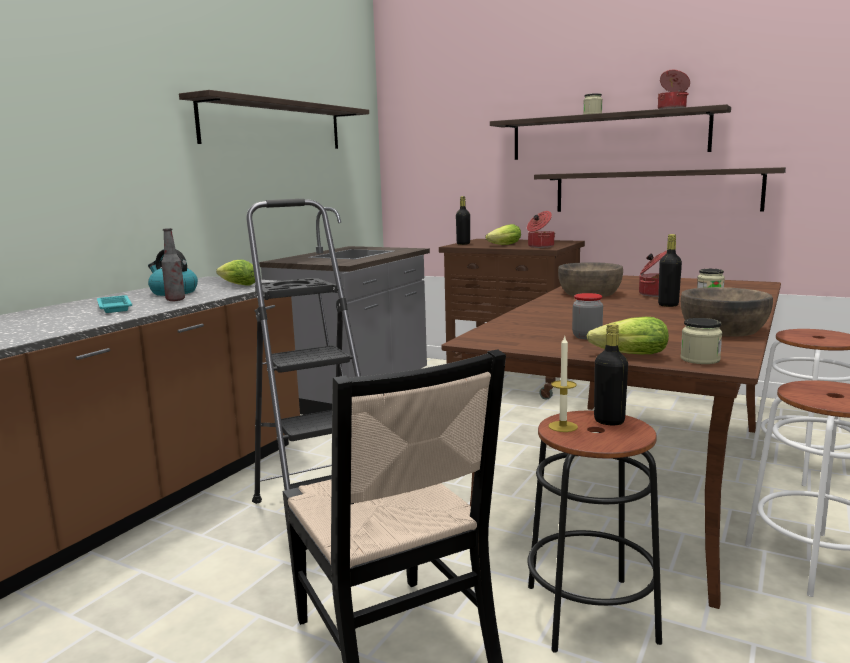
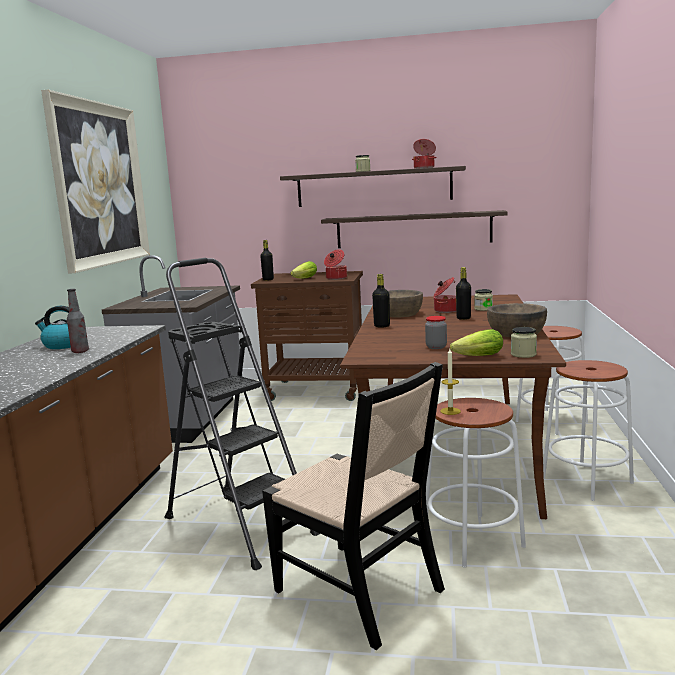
camera: 20 degrees left, 0 degrees up
turquoise tray [97,295,132,313] -> none
shelf [179,90,369,149] -> picture [41,90,150,274]
lettuce [216,260,255,286] -> none
black stool [527,411,662,653] -> white stool [426,398,526,568]
black bottle [594,323,628,425] -> black bottle moved to [372,274,390,328]

